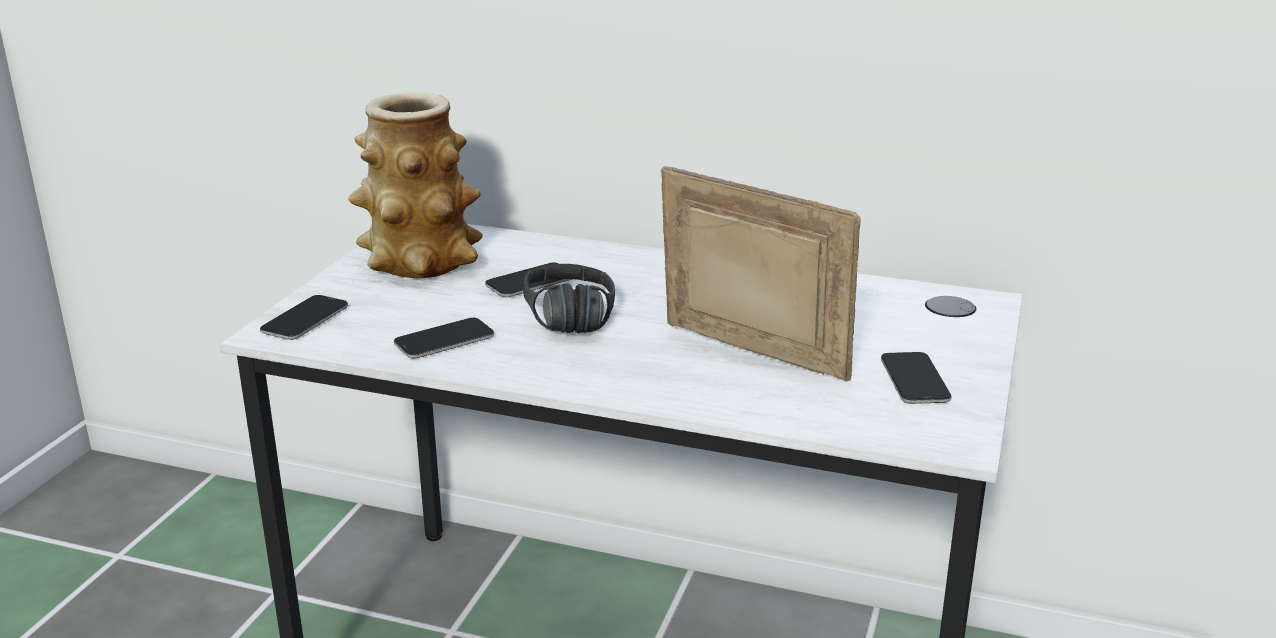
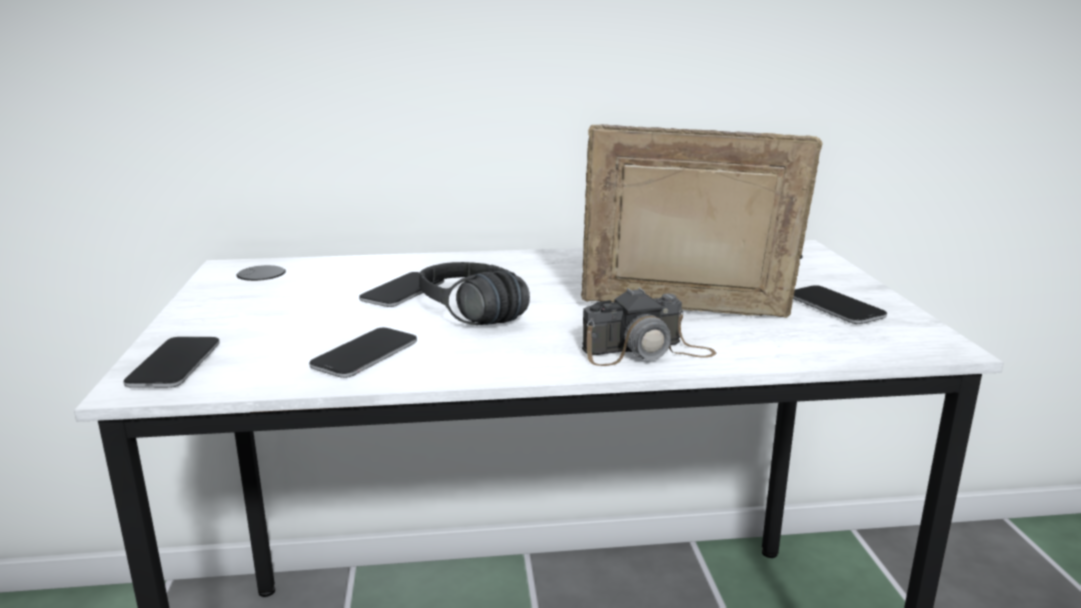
camera: 25 degrees left, 5 degrees down
vase [348,92,483,278] -> none
none -> camera [582,287,716,366]

